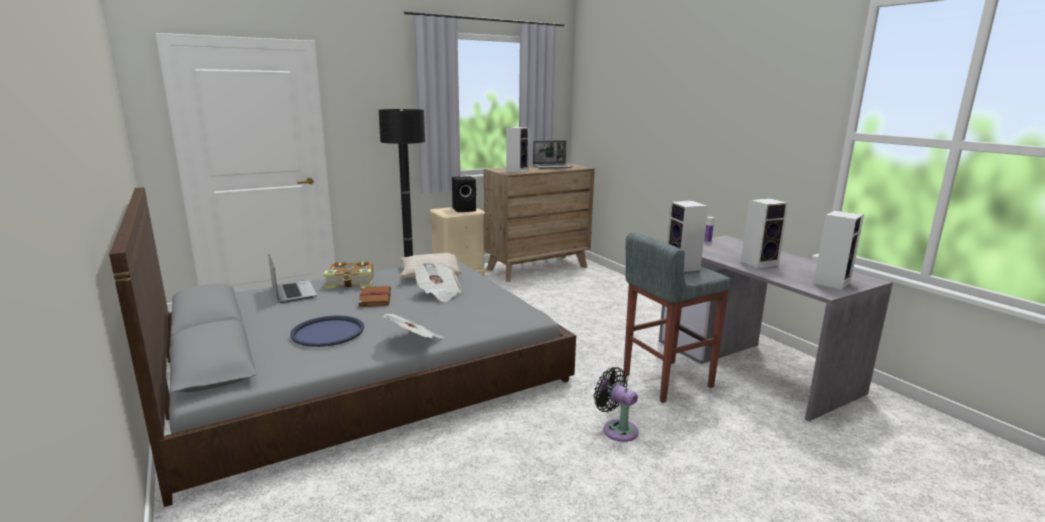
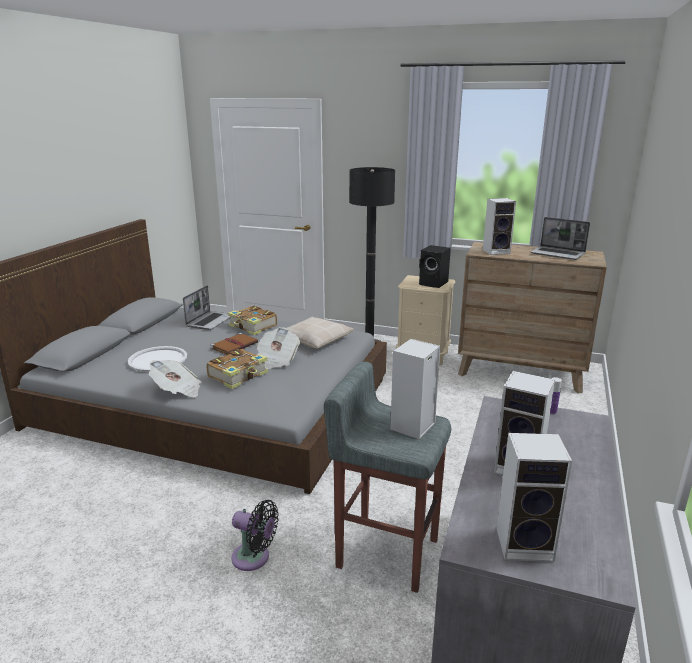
camera: 50 degrees right, 5 degrees up
blue tray [290,316,364,347] -> white tray [128,346,187,372]
black fan [594,367,638,442] -> black fan turned 105 degrees clockwise [231,500,279,571]
none -> book [207,349,268,389]

